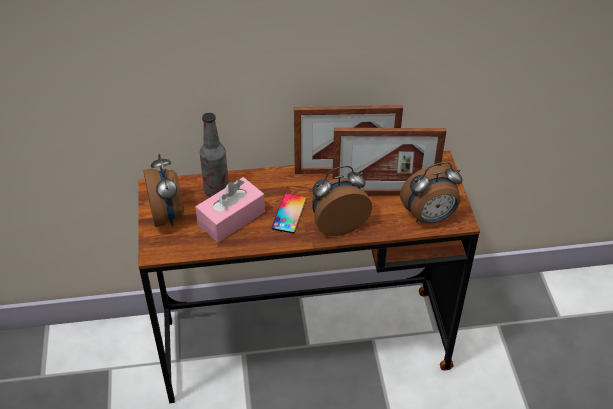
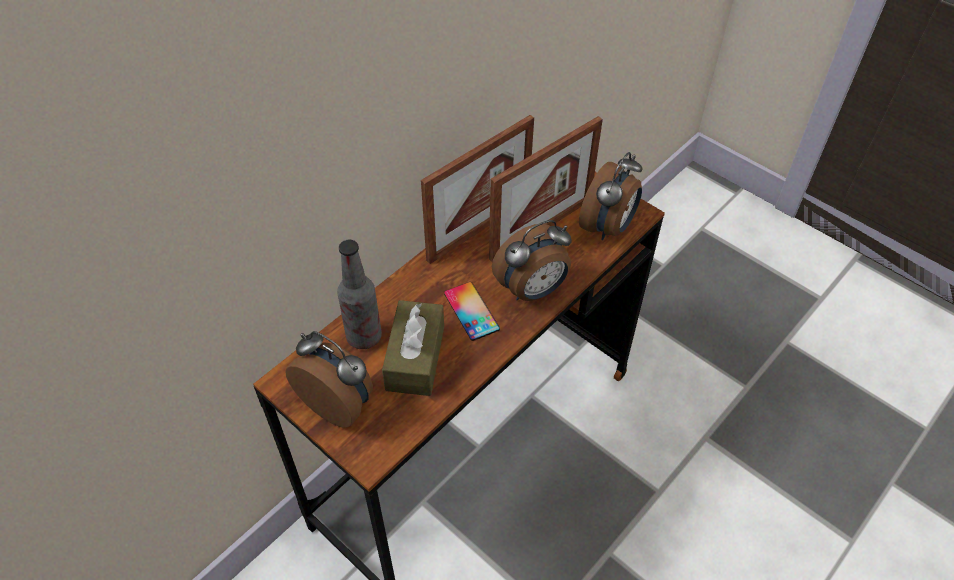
camera: 40 degrees left, 5 degrees up
pink tissue box [195,177,265,242] -> brown tissue box [382,300,444,396]
alarm clock [312,166,372,236] -> alarm clock turned 150 degrees counterclockwise [492,220,572,301]

